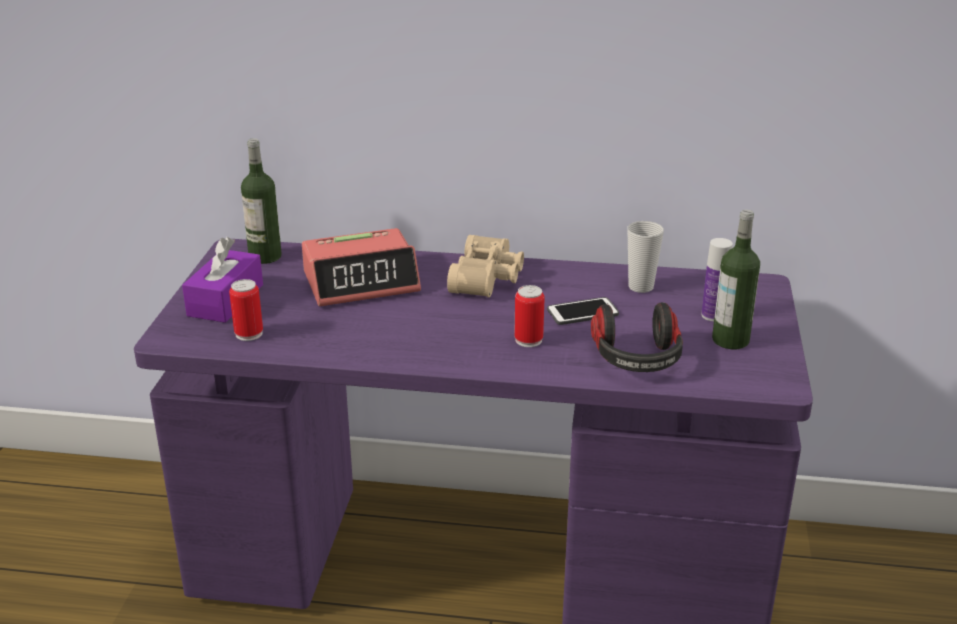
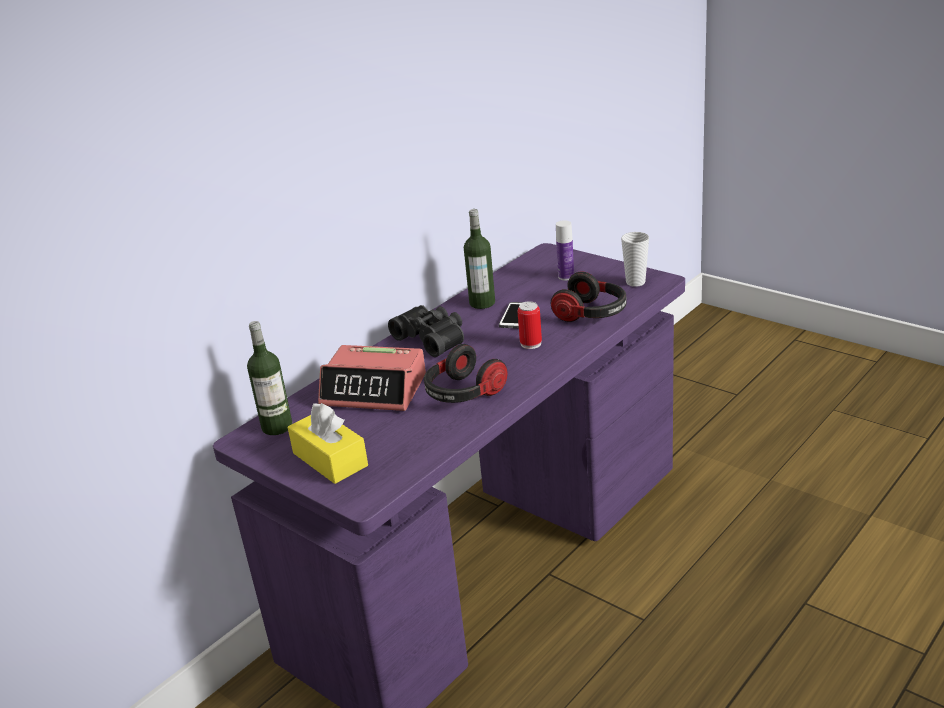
camera: 55 degrees left, 0 degrees up
purple tissue box [182,237,263,323] -> yellow tissue box [288,403,368,484]
can [229,279,263,341] -> none
alarm clock [302,228,421,306] -> alarm clock turned 90 degrees clockwise [318,345,426,411]
beige binoculars [447,235,524,297] -> black binoculars [388,305,464,357]
cup [628,221,664,293] -> cup moved to [621,232,649,287]
bottle [712,209,760,349] -> bottle moved to [464,209,495,309]
none -> headphones [424,344,508,403]

